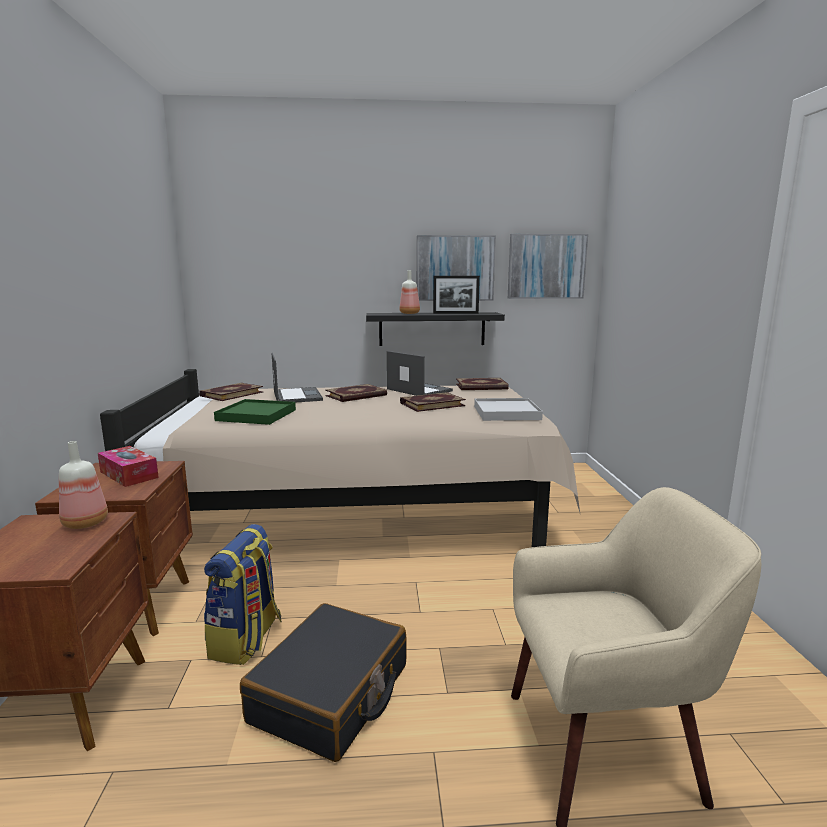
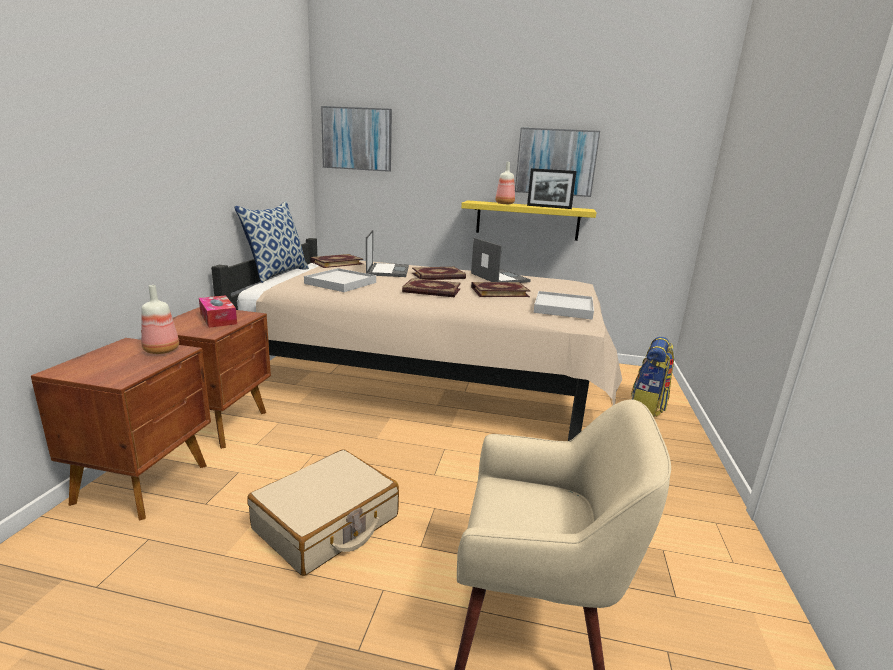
camera: 15 degrees right, 5 degrees up
backpack [204,524,282,665] -> backpack moved to [631,336,674,417]
green tray [214,399,296,425] -> white tray [304,268,376,292]
black suitcase [240,603,407,762] -> beige suitcase [247,449,399,576]
black shelf [366,312,505,346] -> yellow shelf [461,200,597,241]
book [456,378,509,390] -> book moved to [402,278,461,297]
picture [508,234,588,299] -> picture moved to [321,106,392,172]
none -> pillow [234,201,309,283]

